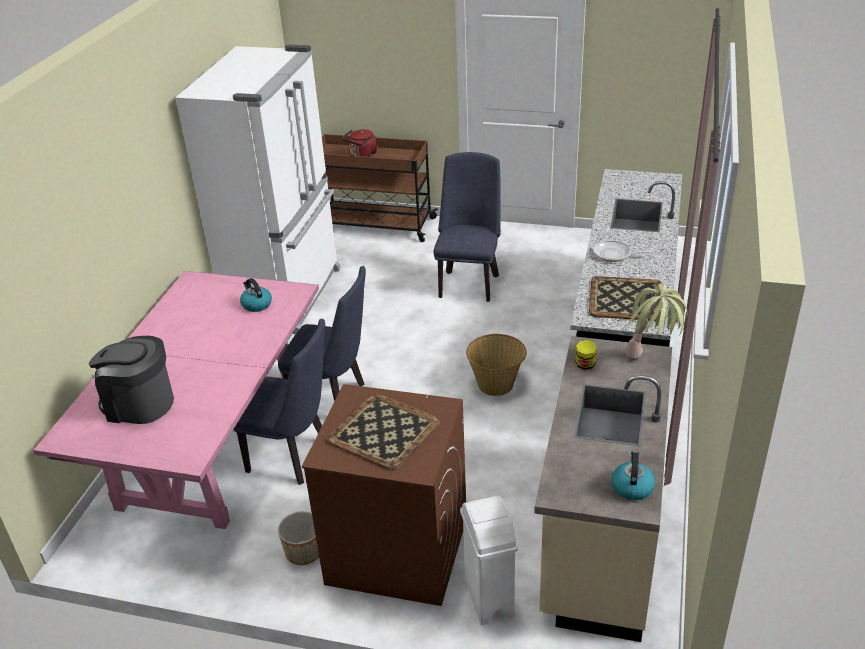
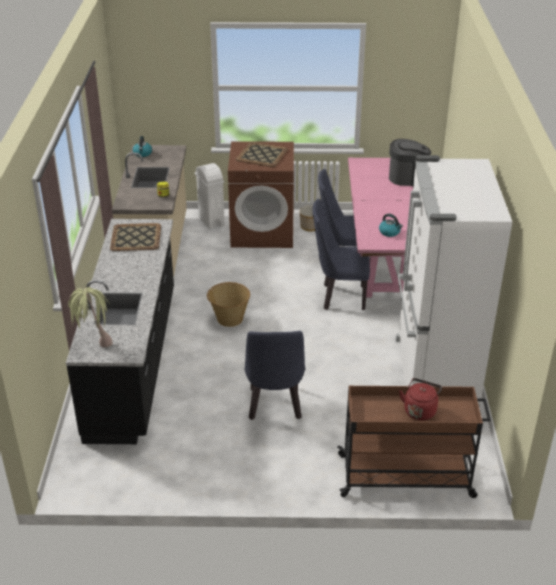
camera: 165 degrees right, 0 degrees up
frying pan [593,240,659,262] -> none
potted plant [625,283,687,359] -> potted plant moved to [68,287,113,347]

